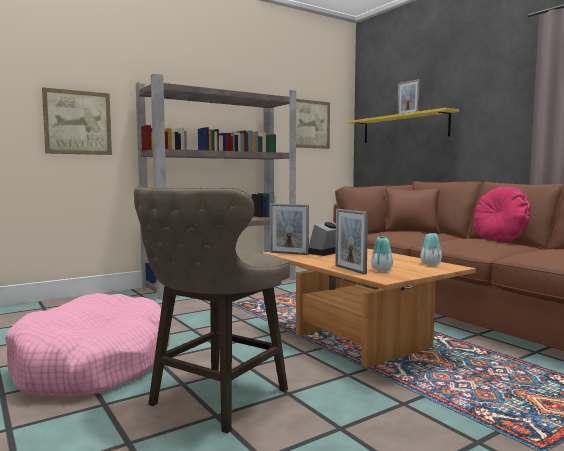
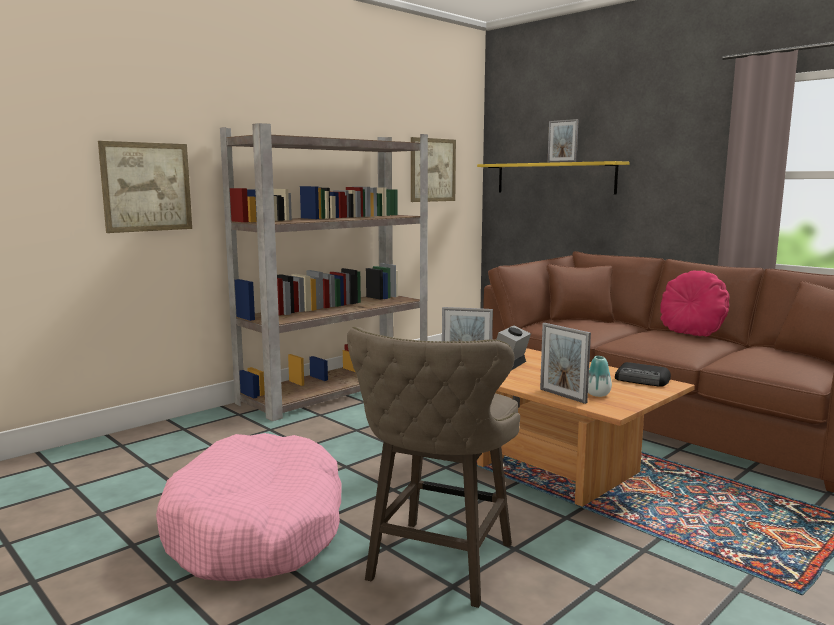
camera: 10 degrees left, 5 degrees up
vase [420,233,442,265] -> radio [615,362,671,387]

